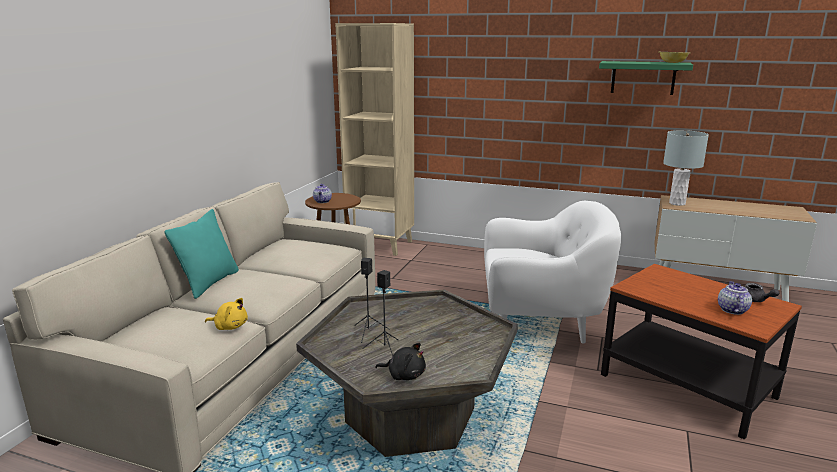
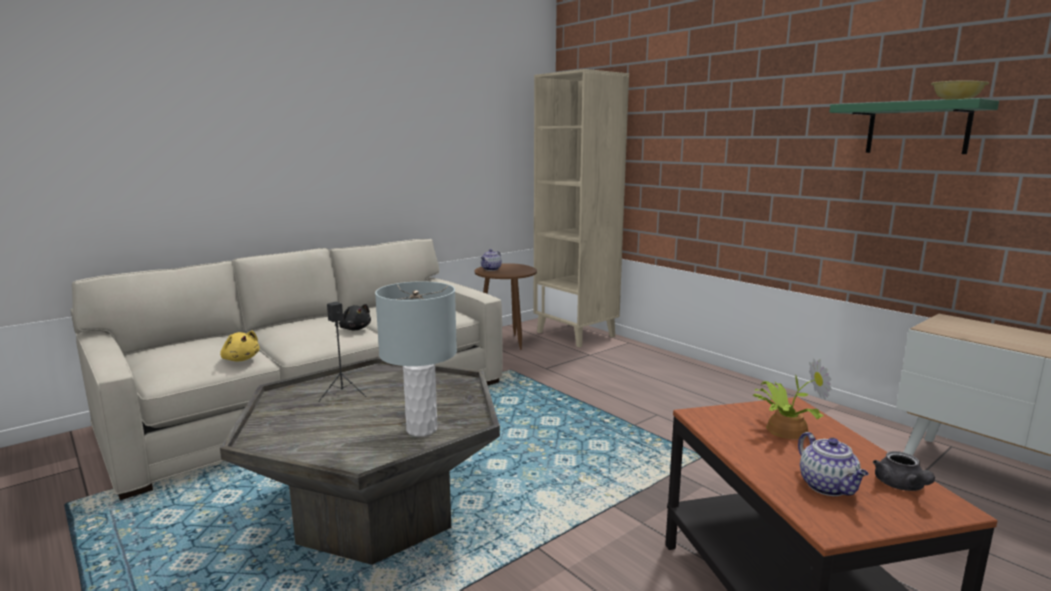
camera: 30 degrees right, 5 degrees down
turquoise pillow [164,209,239,299] -> none
black speaker [362,270,399,356] -> none
black plush toy [375,343,426,380] -> black plush toy moved to [339,304,371,330]
white armchair [484,200,621,344] -> none
grey table lamp [663,130,709,206] -> grey table lamp moved to [375,281,457,436]
teapot [718,281,752,315] -> teapot turned 120 degrees clockwise [798,432,869,496]
none -> potted plant [753,359,832,439]

